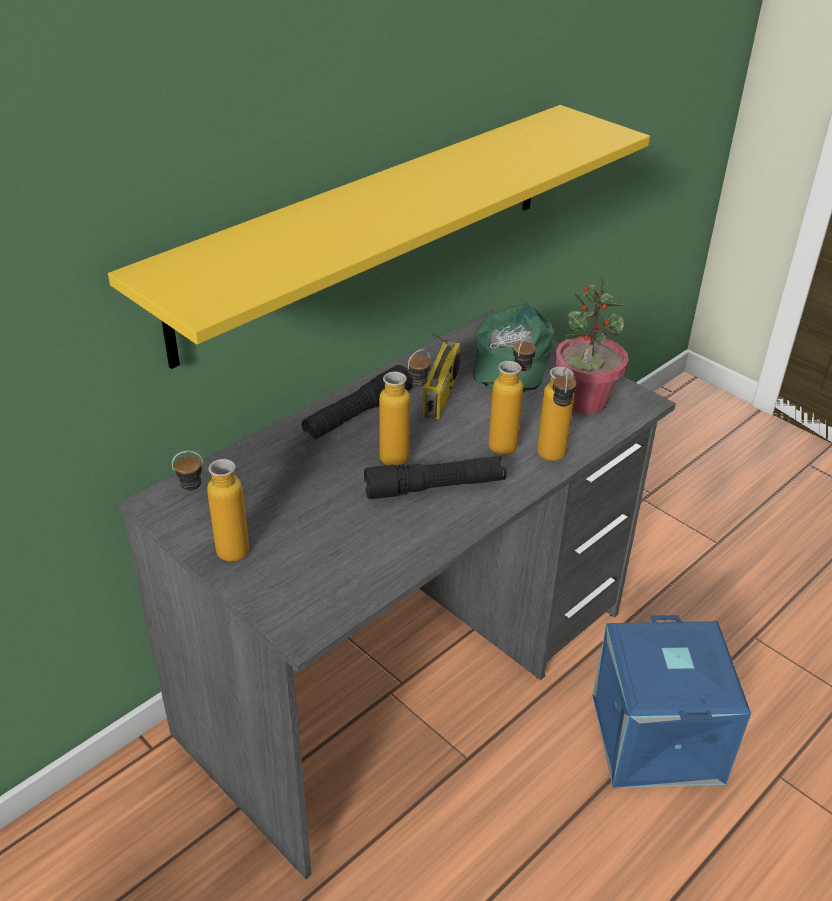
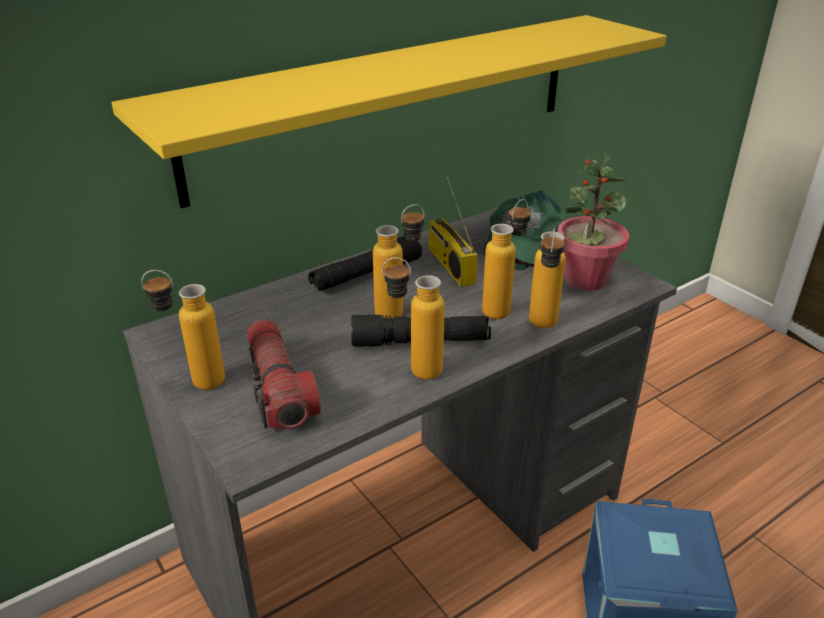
camera: 10 degrees right, 5 degrees down
radio [423,332,460,419] -> radio turned 135 degrees clockwise [429,177,477,287]
none -> flashlight [247,319,321,429]
none -> bottle [382,257,445,380]

